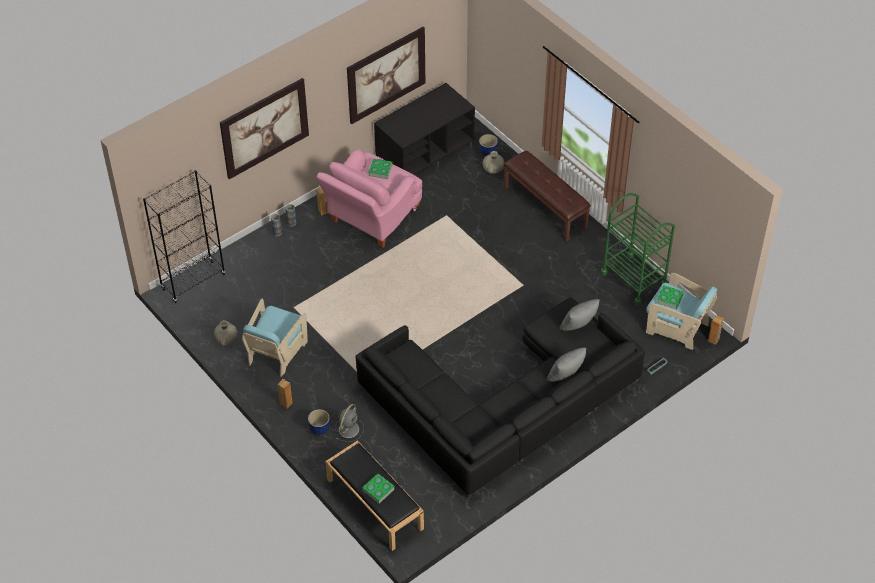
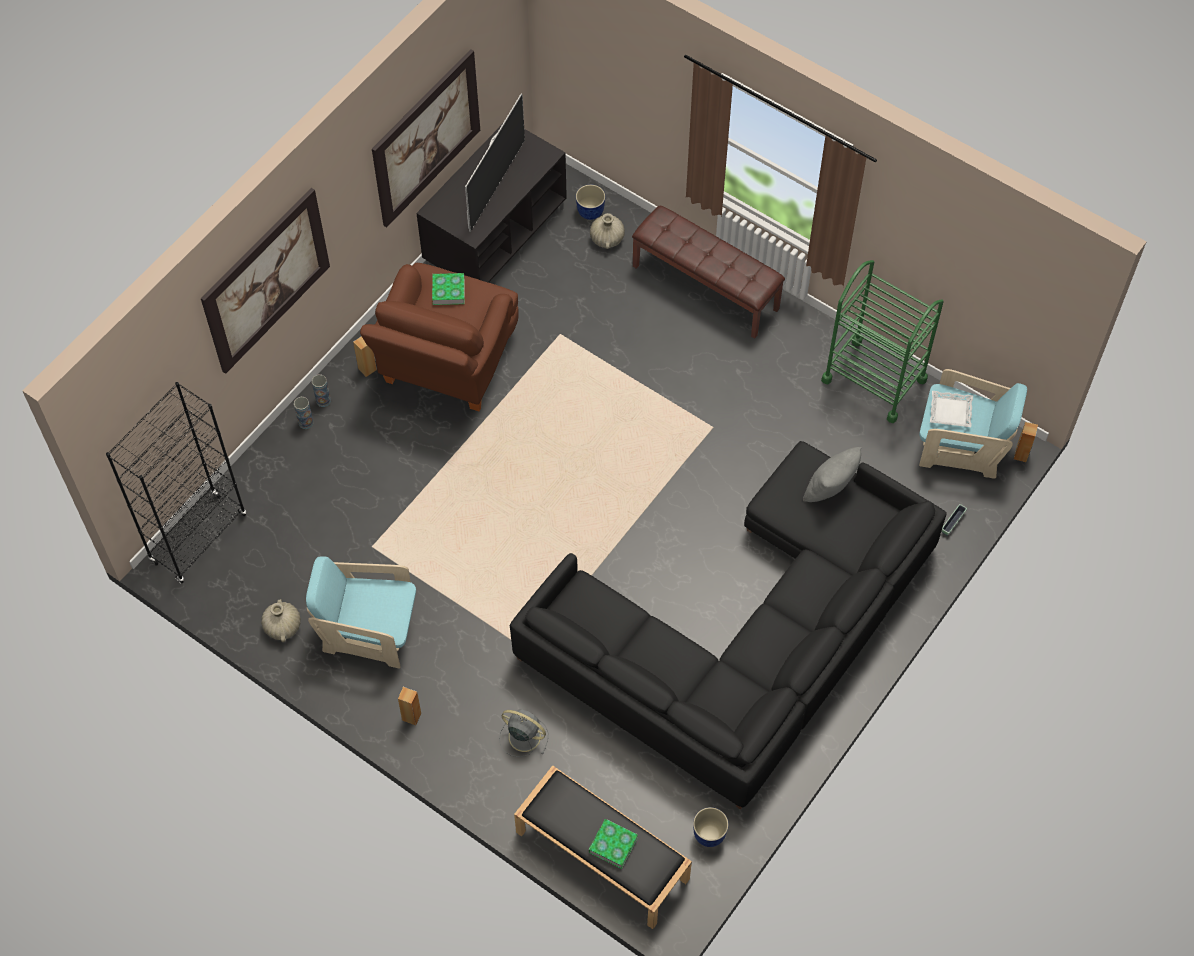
camera: 15 degrees left, 10 degrees up
turquoise armchair [242,299,308,377] -> turquoise armchair turned 90 degrees clockwise [306,556,416,669]
planter [308,409,330,435] -> planter moved to [693,807,729,847]
pink armchair [317,149,422,248] -> brown armchair [360,263,518,411]
grey fan [335,404,364,442] -> grey fan turned 75 degrees counterclockwise [499,709,548,757]
grey pillow [547,348,586,381] -> none
book [657,285,684,310] -> white tray [930,391,973,427]
none -> television [465,94,525,232]

